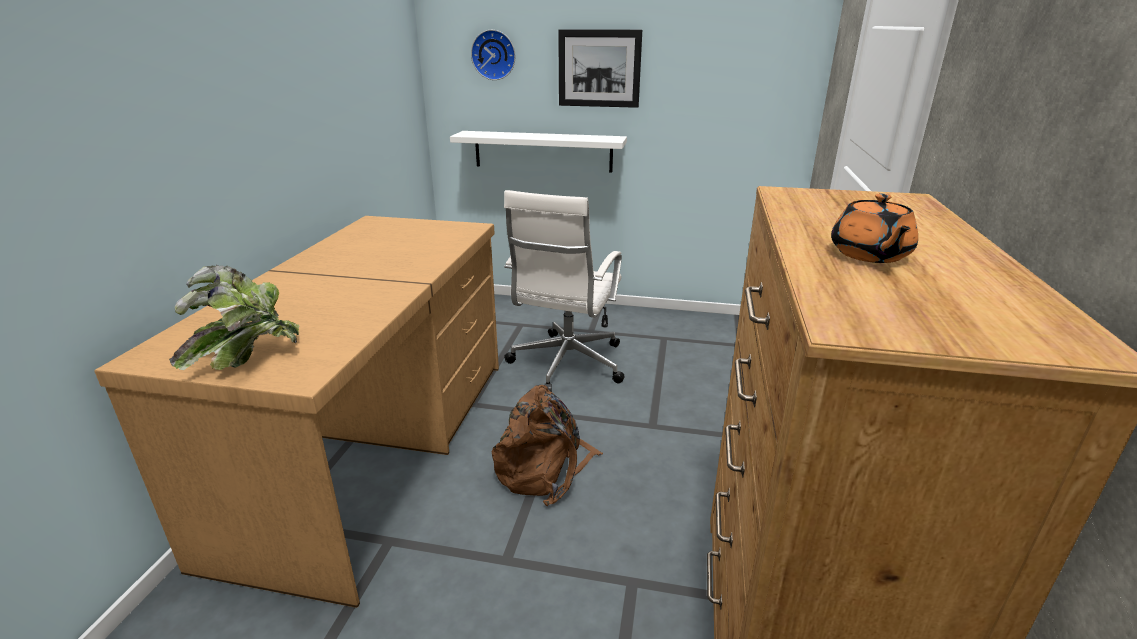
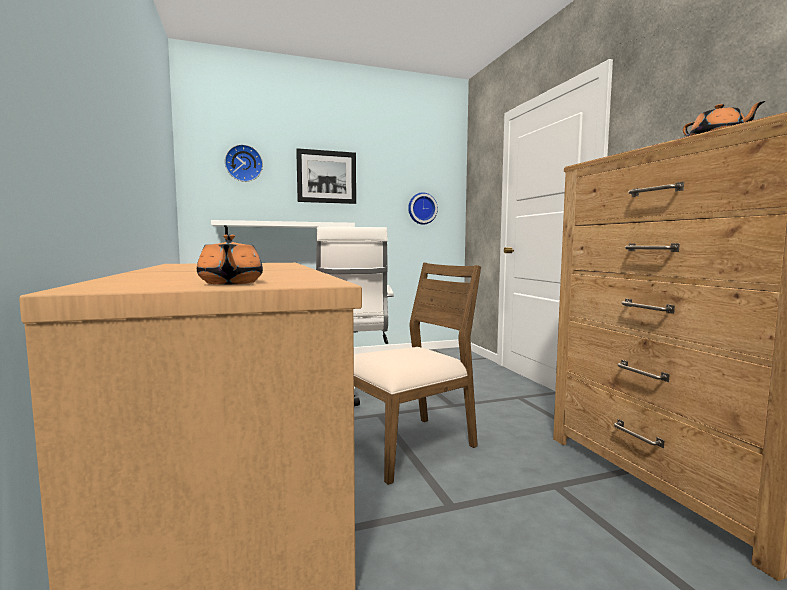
camera: 30 degrees left, 20 degrees down
potted plant [169,265,300,370] -> orange teapot [197,234,263,285]
brown backpack [491,385,603,506] -> brown chair [354,263,481,485]
none -> wall clock [408,192,438,225]

